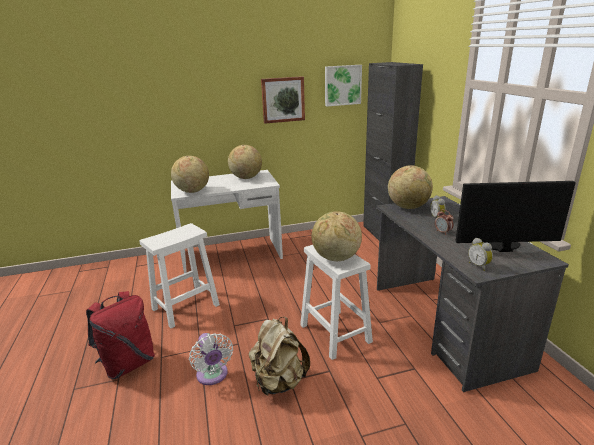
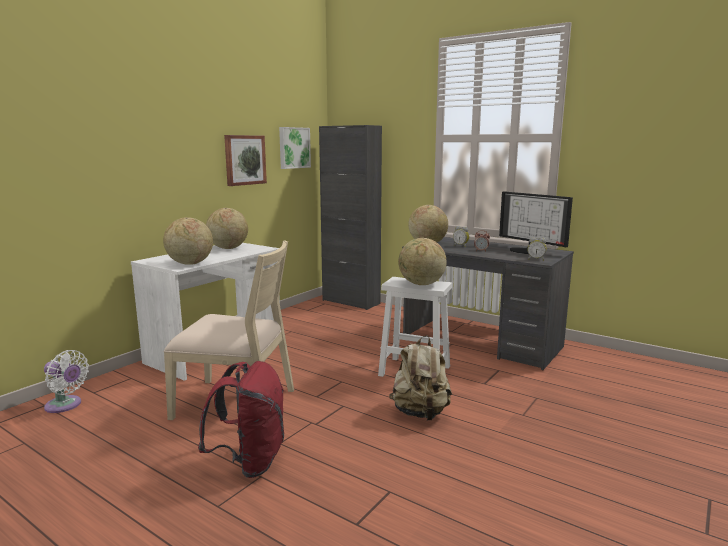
camera: 40 degrees left, 10 degrees down
white stool [139,223,220,328] -> beige chair [164,240,294,420]
white fan [189,333,233,385] -> white fan moved to [44,350,89,413]
monitor [455,181,576,252] -> monitor turned 90 degrees counterclockwise [499,191,573,254]

